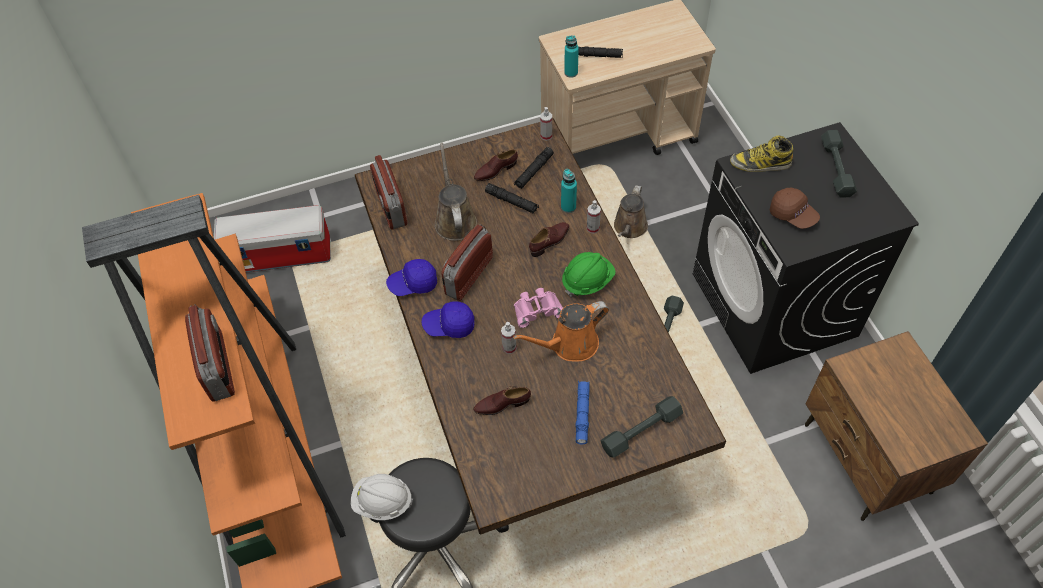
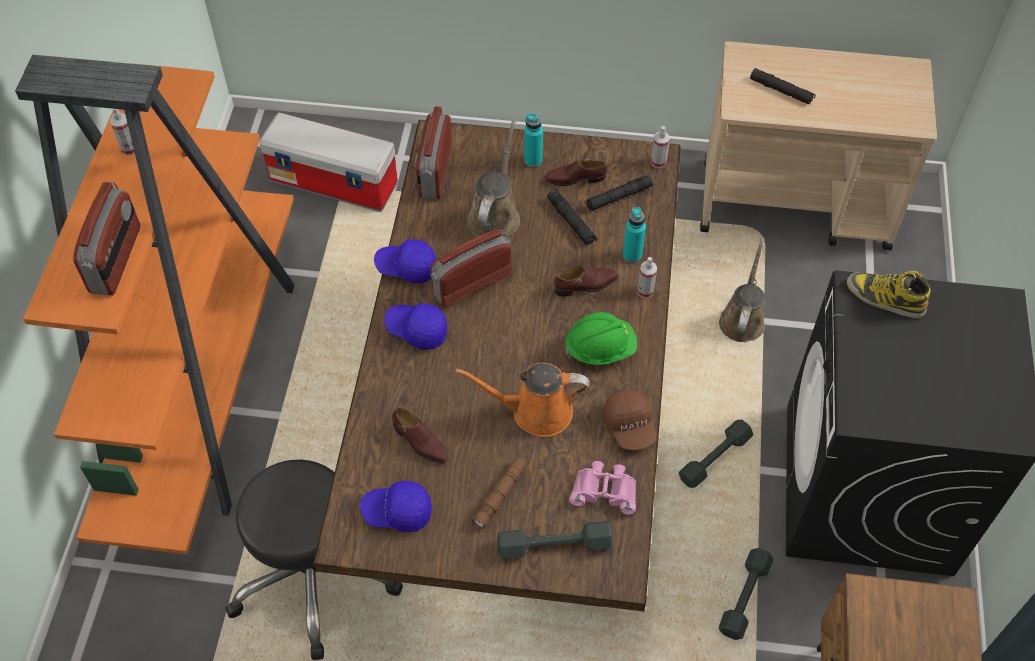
camera: 25 degrees right, 0 degrees up
white hard hat [351,474,413,520] -> none
brown shoe [473,386,531,415] -> brown shoe turned 150 degrees counterclockwise [392,407,448,464]
spray bottle [501,322,517,354] -> spray bottle moved to [109,109,135,156]
pink binoculars [514,288,563,328] -> pink binoculars moved to [569,461,636,515]
turquoise bottle [564,36,579,78] -> turquoise bottle moved to [524,113,543,167]
blue flashlight [576,381,590,444] -> brown flashlight [472,455,529,529]
brown watering can [614,185,648,238] -> brown watering can turned 150 degrees clockwise [719,237,765,342]
brown cap [770,188,820,229] -> brown cap moved to [602,389,656,450]
grey dumbbell [821,130,857,198] -> grey dumbbell moved to [719,548,773,640]
none -> blue cap [360,481,432,532]

